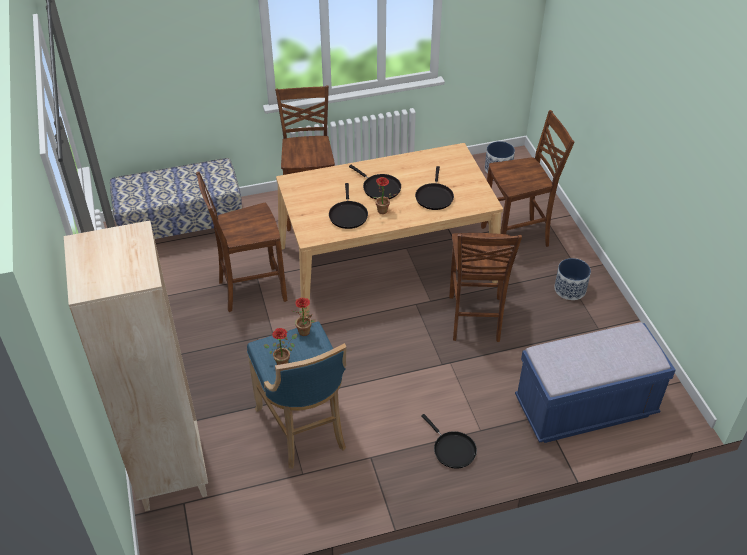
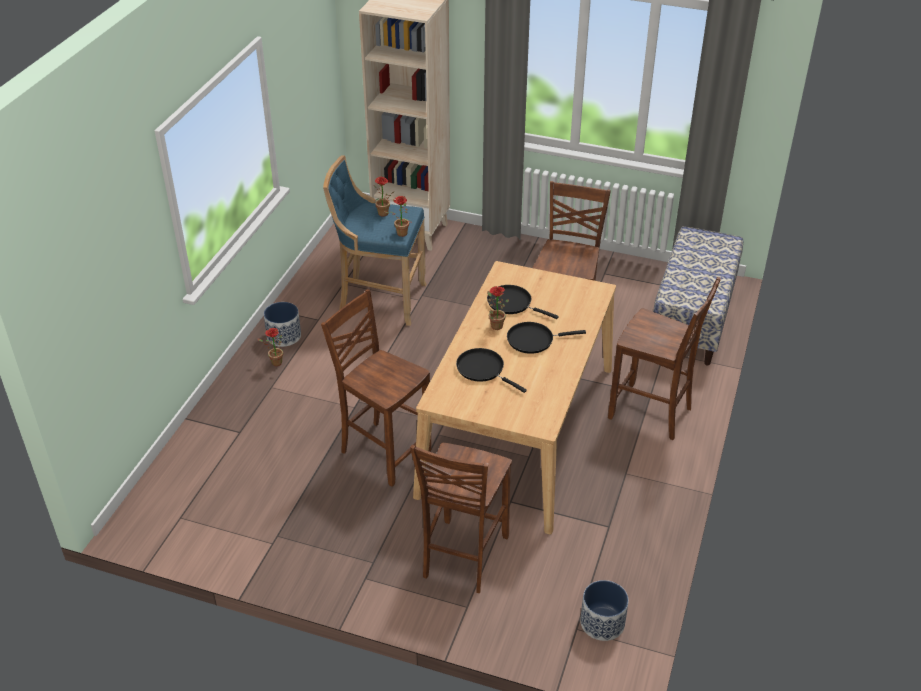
camera: 125 degrees right, 5 degrees down
black frying pan [421,414,477,468] -> potted plant [258,328,283,366]
blue bench [515,322,676,443] -> none
planter [554,258,591,300] -> planter moved to [264,302,301,347]

